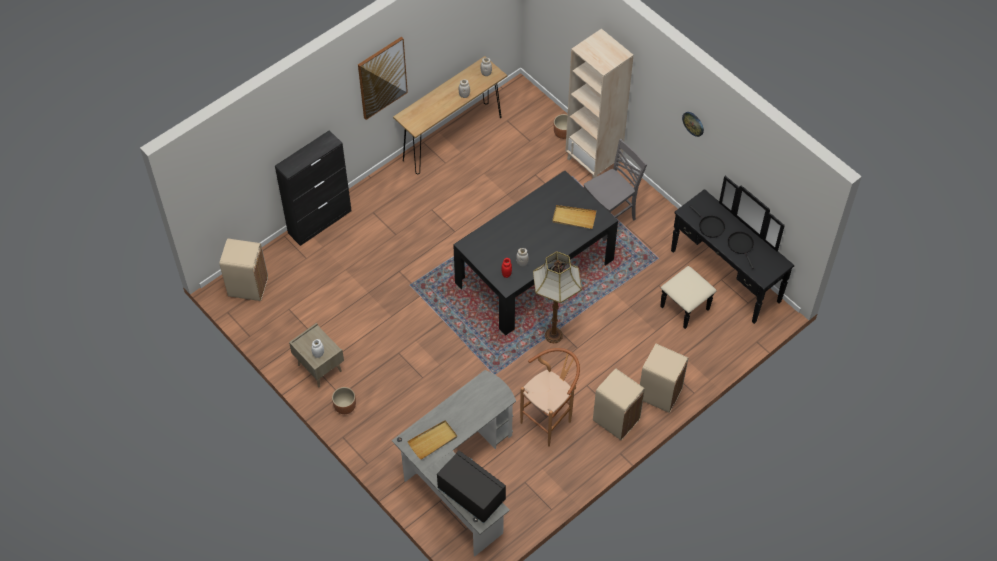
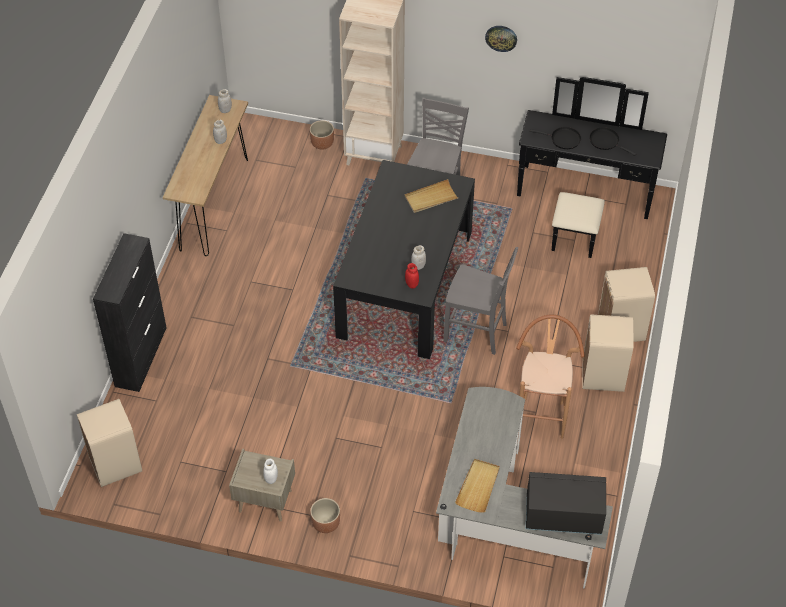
camera: 35 degrees left, 5 degrees down
picture [358,37,408,120] -> none
floor lamp [533,251,582,343] -> grey chair [443,247,518,355]

